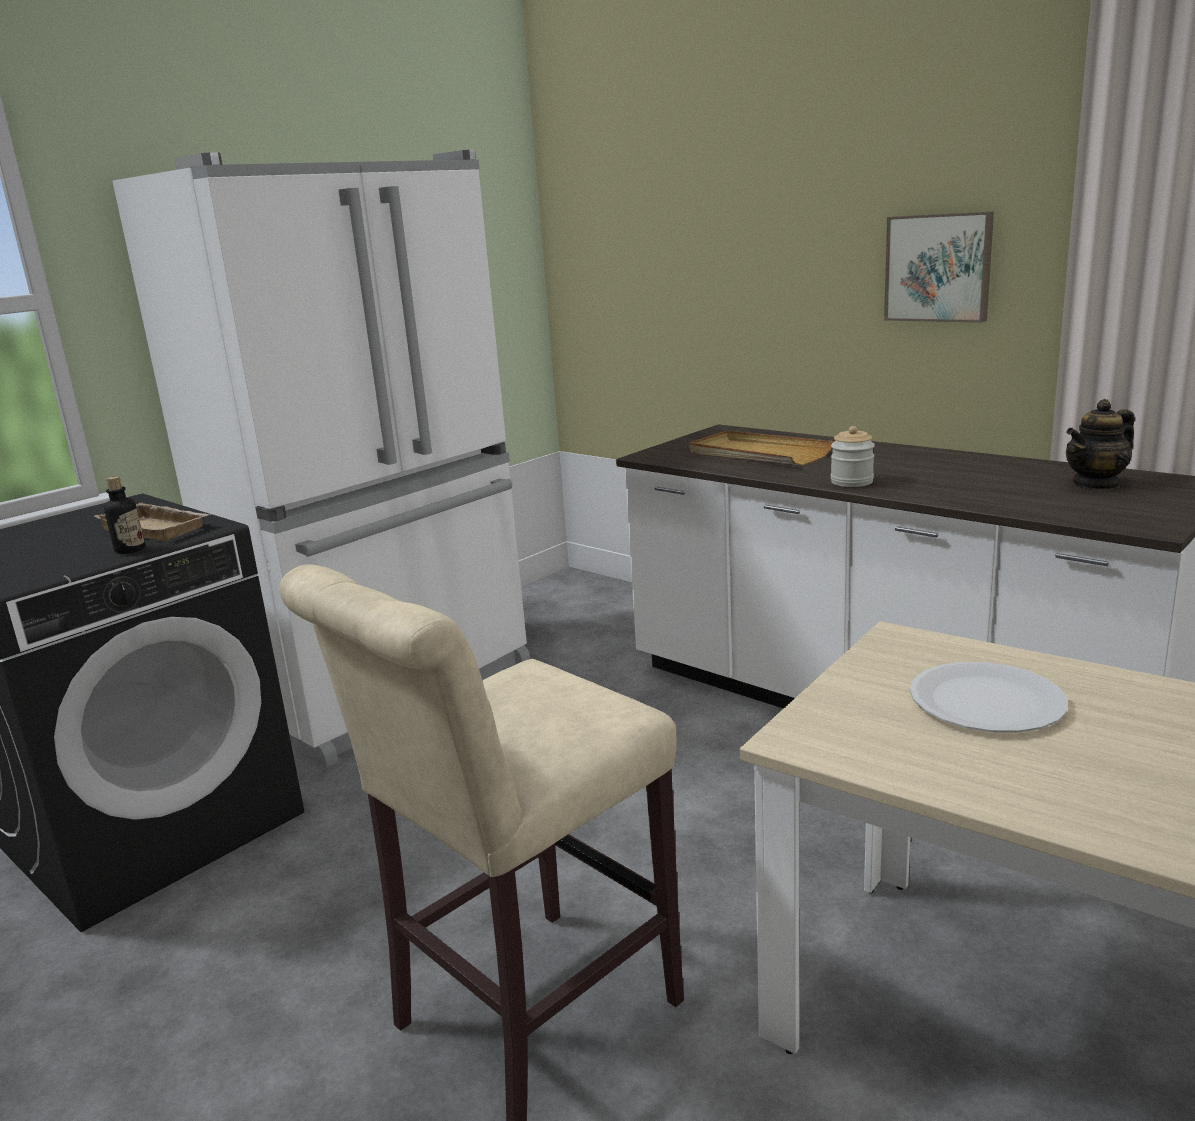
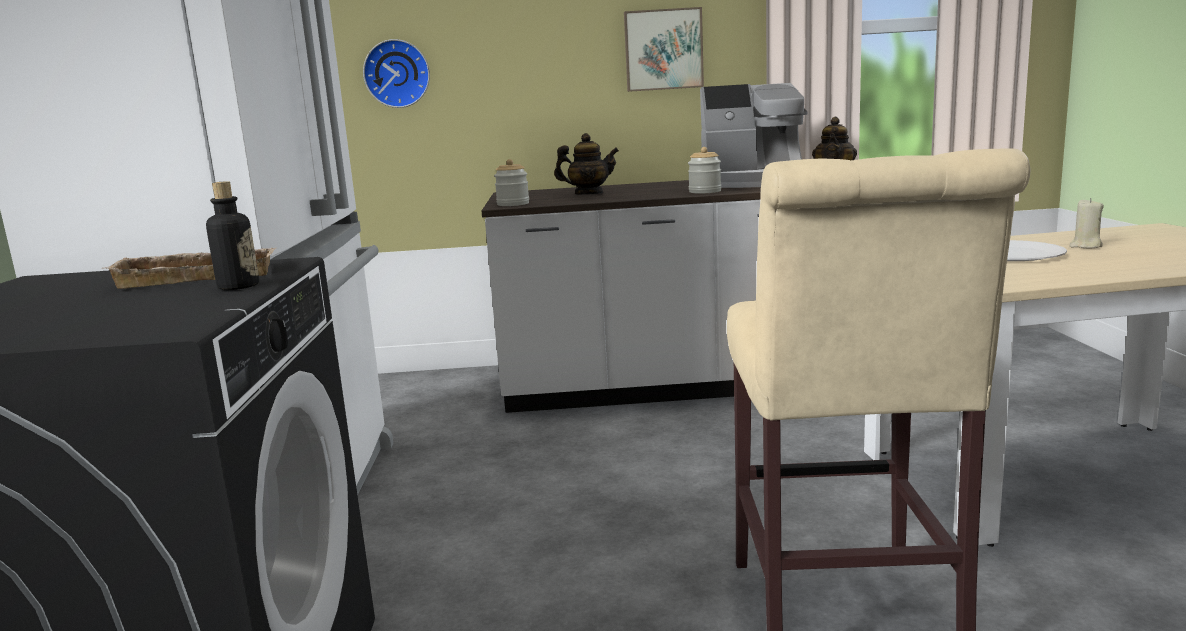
camera: 45 degrees left, 5 degrees down
beige tray [690,431,834,465] -> teapot [554,133,619,194]
none -> wall clock [363,39,430,108]
none -> jar [494,159,529,206]
none -> coffee machine [700,83,808,188]
none -> beige candle [1070,198,1104,248]

